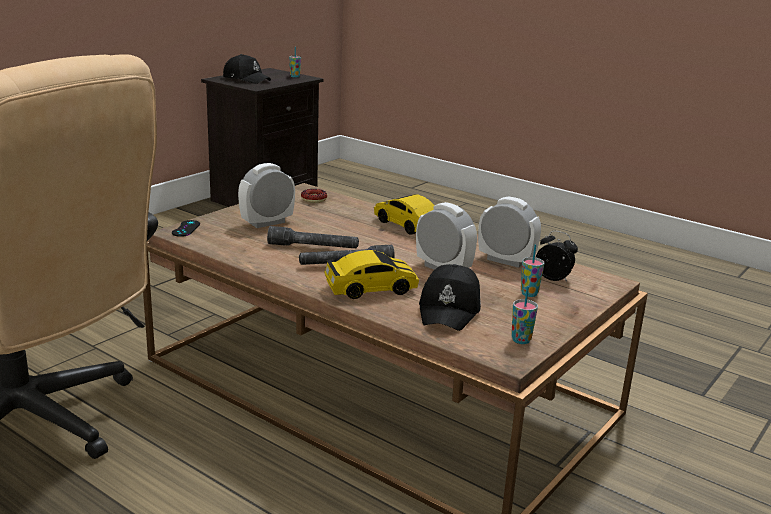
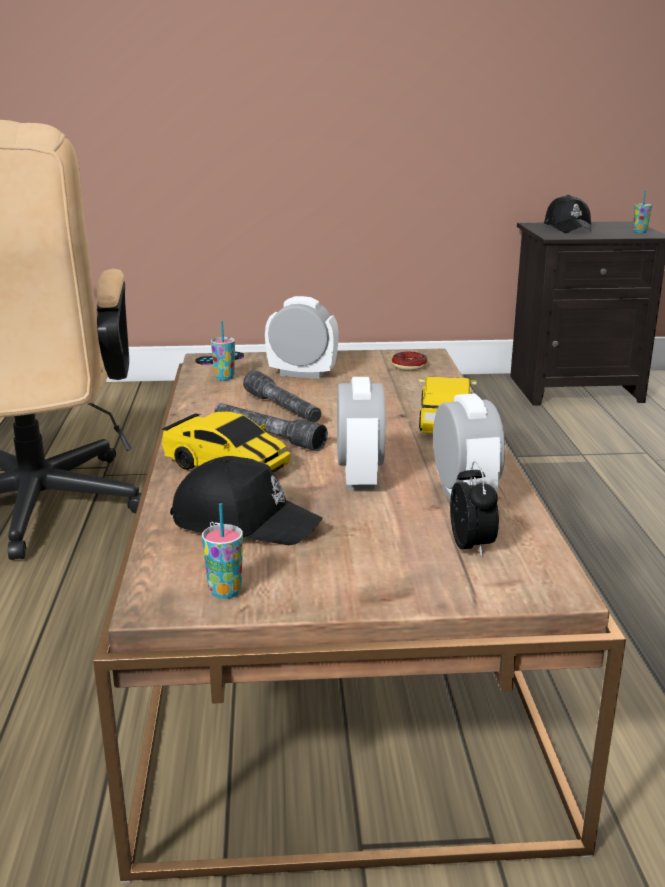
camera: 50 degrees right, 0 degrees up
black cap [419,264,481,331] -> black cap turned 135 degrees counterclockwise [170,456,323,545]
cup [521,244,544,297] -> cup moved to [211,321,235,381]

